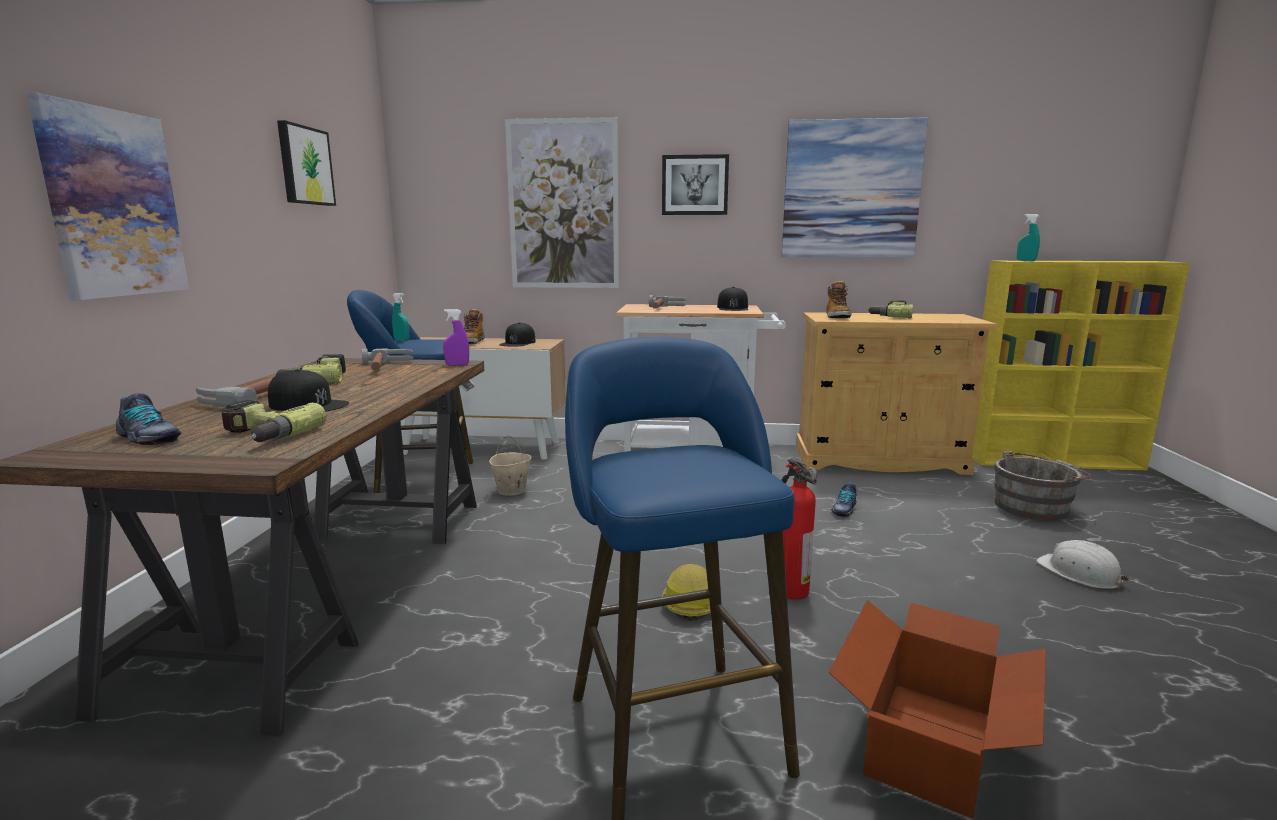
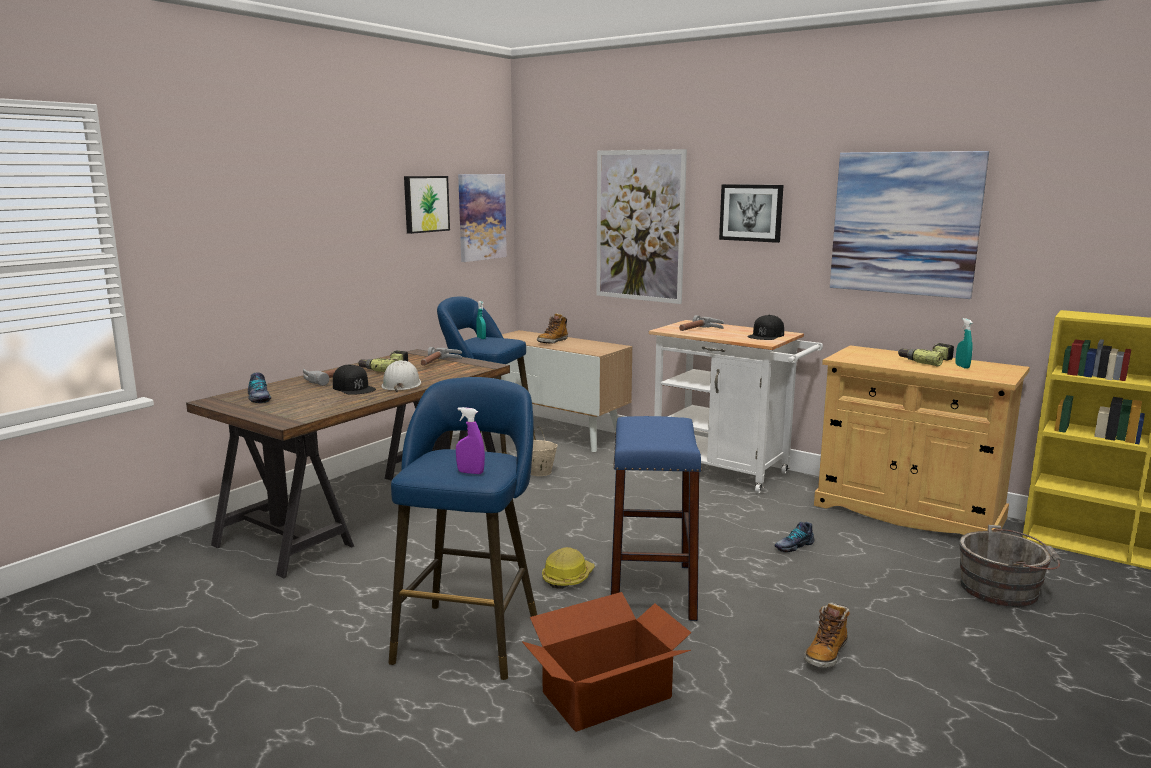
camera: 30 degrees right, 0 degrees up
picture [26,93,189,300] -> picture moved to [458,174,507,262]
power drill [222,400,326,442] -> none
purple spray bottle [443,309,469,366] -> purple spray bottle moved to [456,407,485,474]
black cap [499,322,536,347] -> none
fire extinguisher [781,459,818,599] -> blue stool [611,416,702,621]
boot [826,281,852,318] -> boot moved to [804,603,850,668]
turquoise spray bottle [1017,214,1040,261] -> turquoise spray bottle moved to [956,318,973,368]
white hard hat [1036,540,1130,590] -> white hard hat moved to [382,360,421,392]

